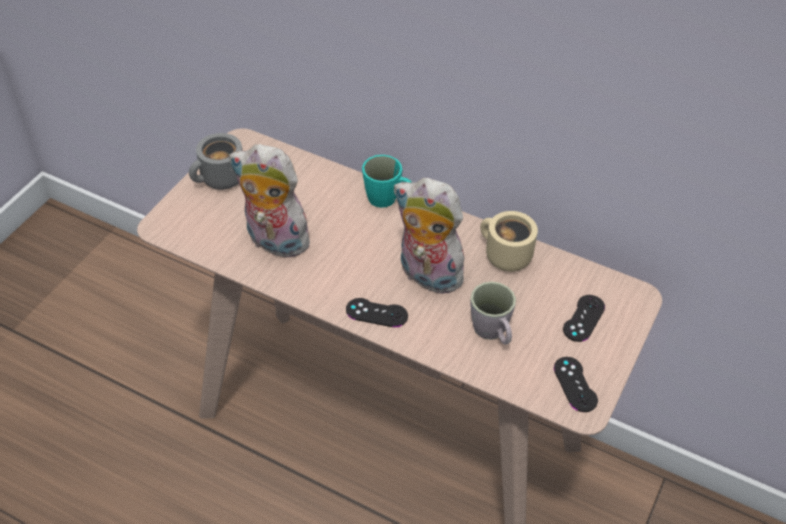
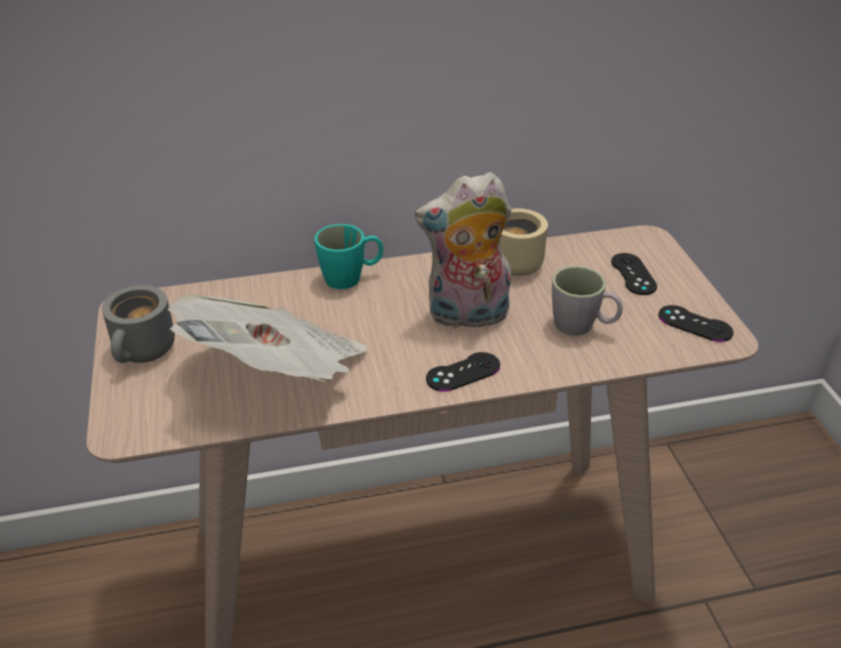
camera: 40 degrees left, 10 degrees down
plush toy [229,144,313,260] -> newspaper [168,294,367,382]

